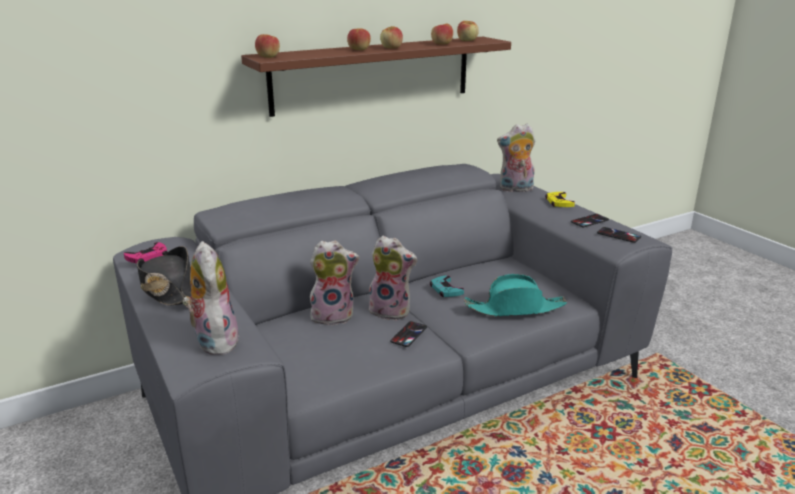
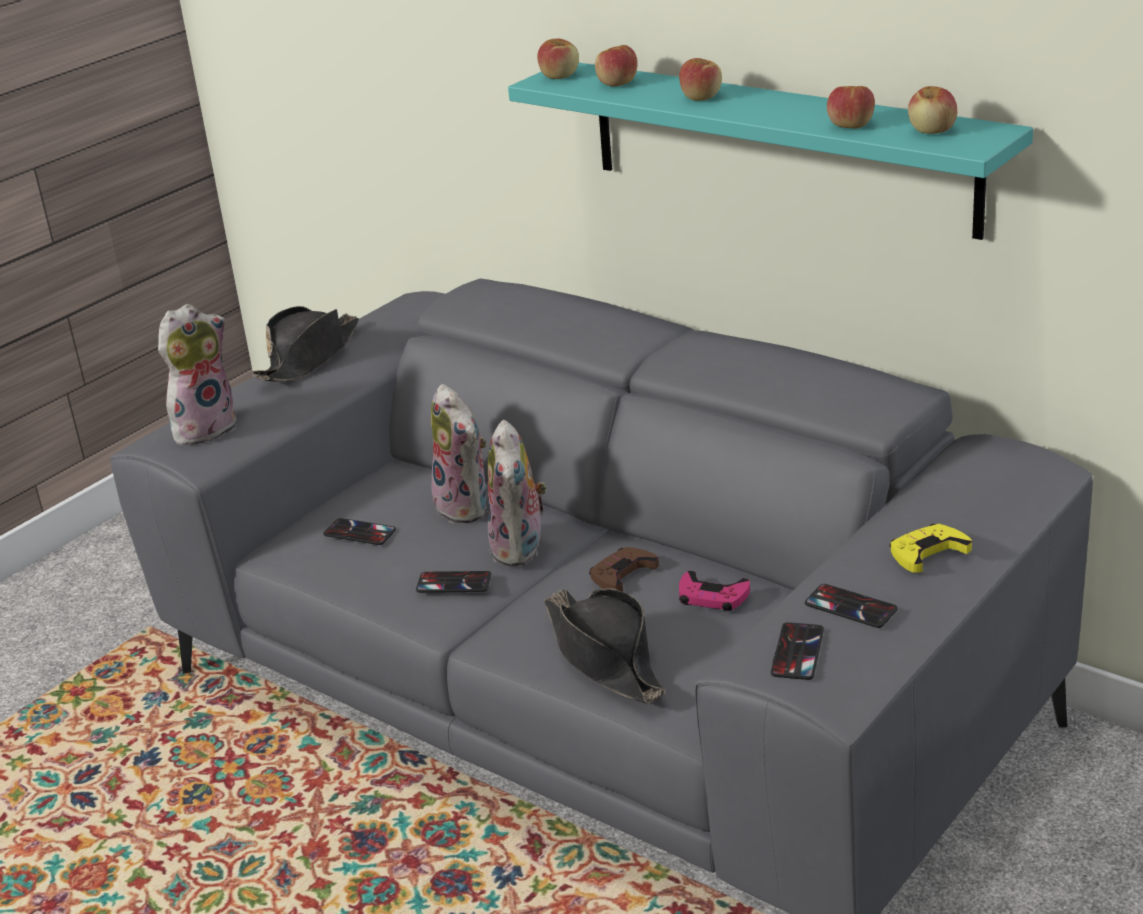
camera: 70 degrees right, 5 degrees up
pink game controller [124,242,167,264] -> pink game controller moved to [679,571,750,611]
brown shelf [241,37,511,117] -> turquoise shelf [508,63,1033,240]
apple [380,26,403,48] -> apple moved to [595,45,637,86]
turquoise game controller [430,275,464,297] -> brown game controller [589,547,659,592]
turquoise hat [464,274,567,317] -> black hat [544,588,665,703]
plush toy [497,124,535,192] -> none
none -> phone [323,518,396,545]

